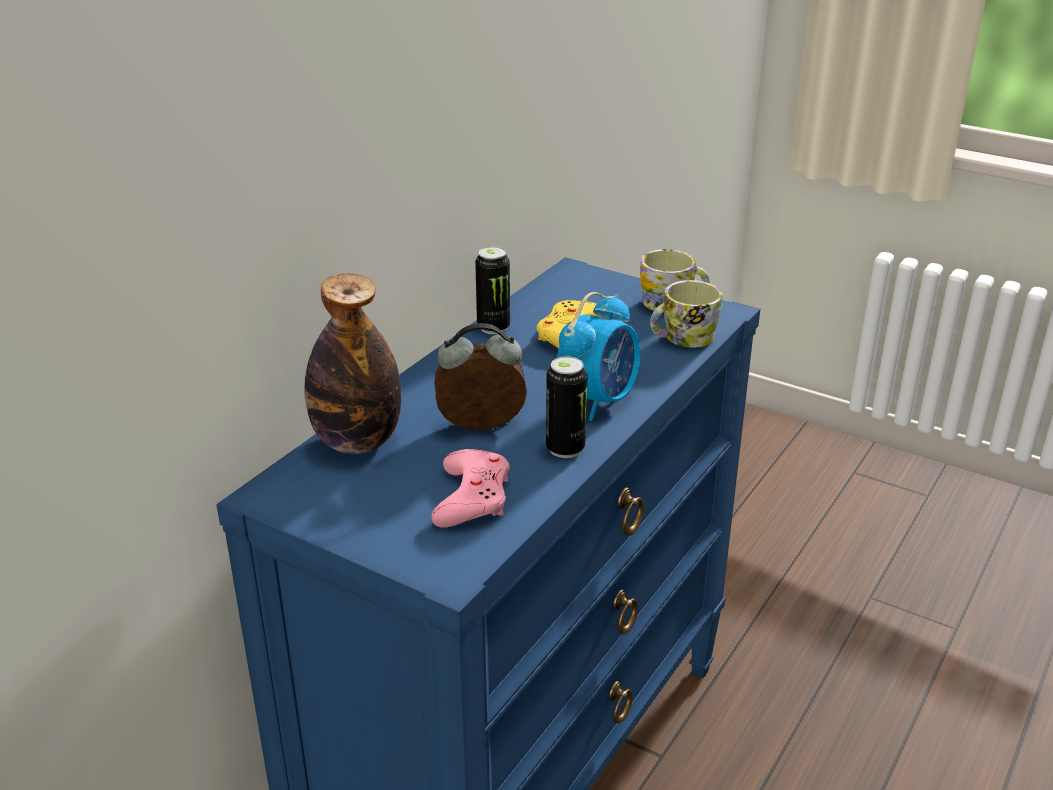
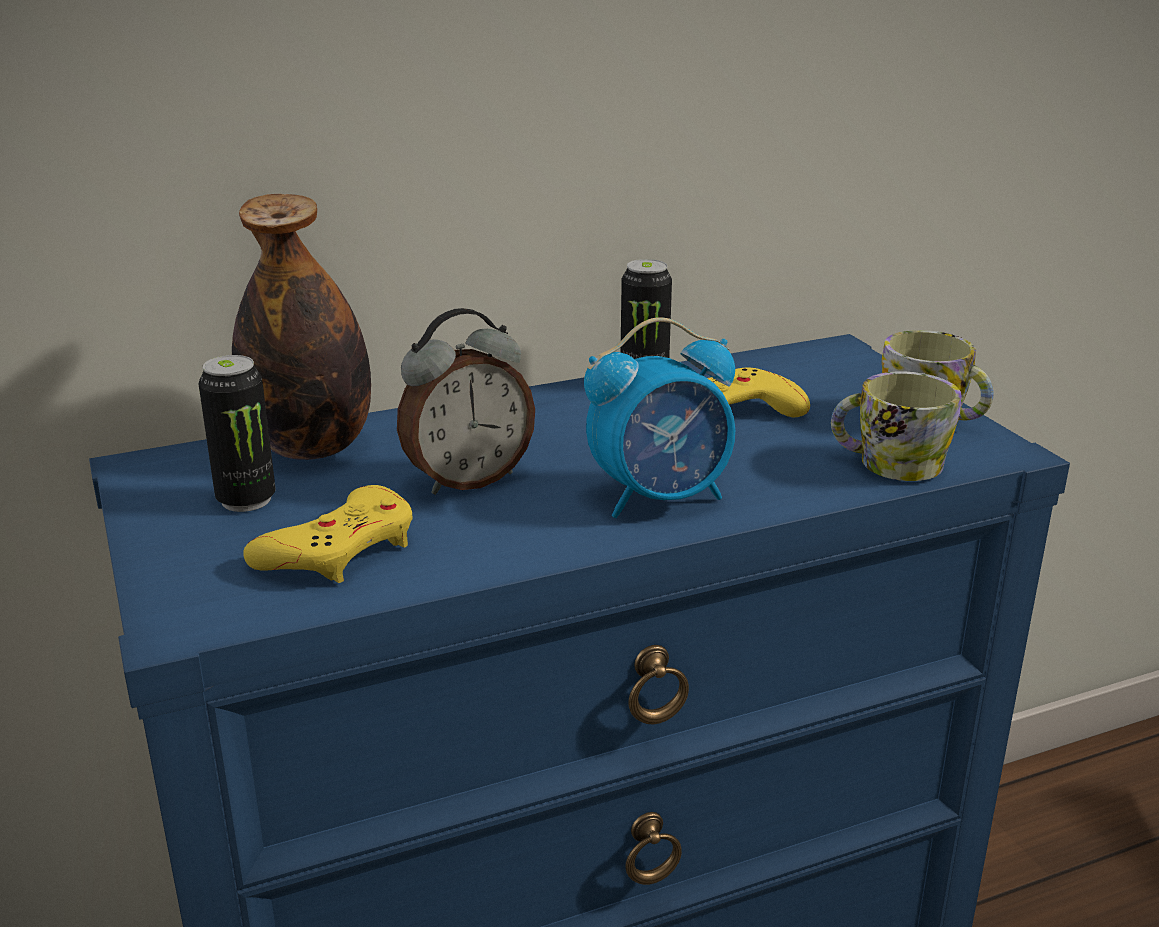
camera: 35 degrees right, 5 degrees down
pink game controller [431,449,510,528] -> yellow game controller [243,485,412,583]
alarm clock [434,323,527,430] -> alarm clock turned 120 degrees clockwise [397,308,535,495]
can [546,356,587,458] -> can moved to [199,355,275,512]

